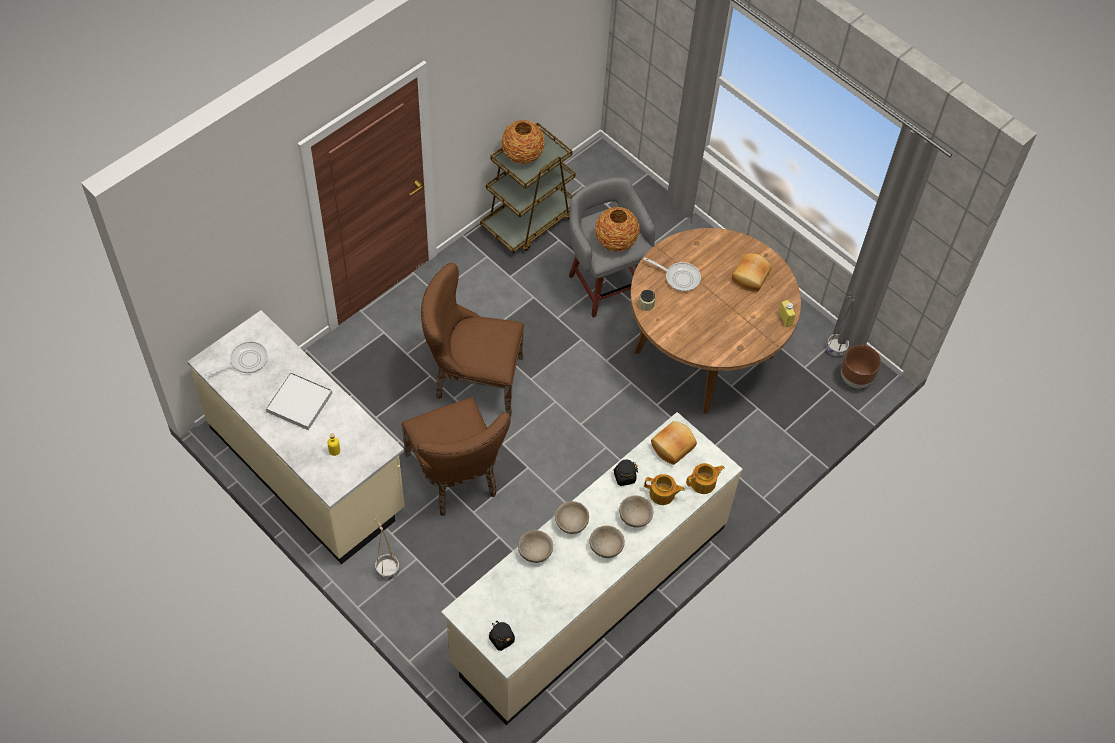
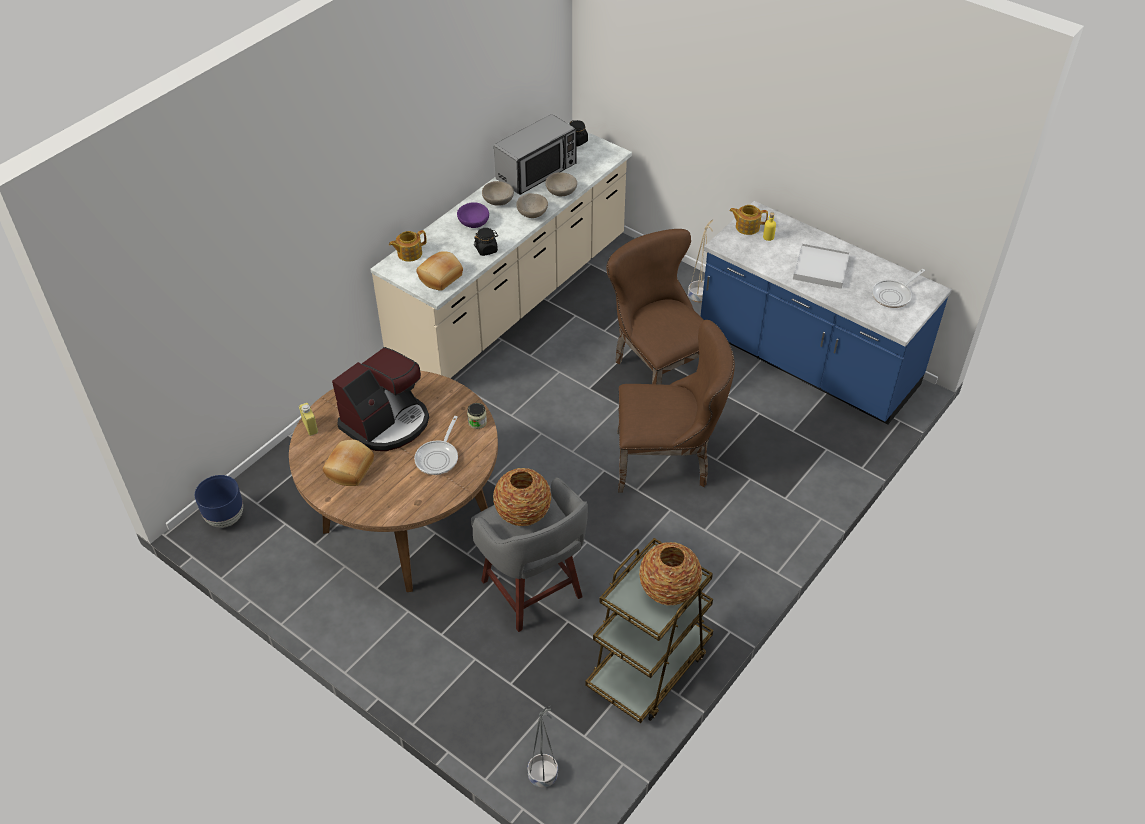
camera: 175 degrees right, 10 degrees down
beige counter [187,310,405,564] -> blue counter [701,201,952,425]
beige bowl [619,495,654,528] -> purple bowl [457,202,489,228]
frying pan [643,257,701,292] -> frying pan turned 90 degrees counterclockwise [414,416,458,475]
teapot [644,474,685,505] -> teapot moved to [729,205,768,235]
grey planter [826,290,854,356] -> grey planter moved to [527,706,558,788]
brown planter [841,345,881,389] -> blue planter [195,475,243,528]
none -> coffee machine [332,347,429,451]
none -> microwave [494,114,577,195]

